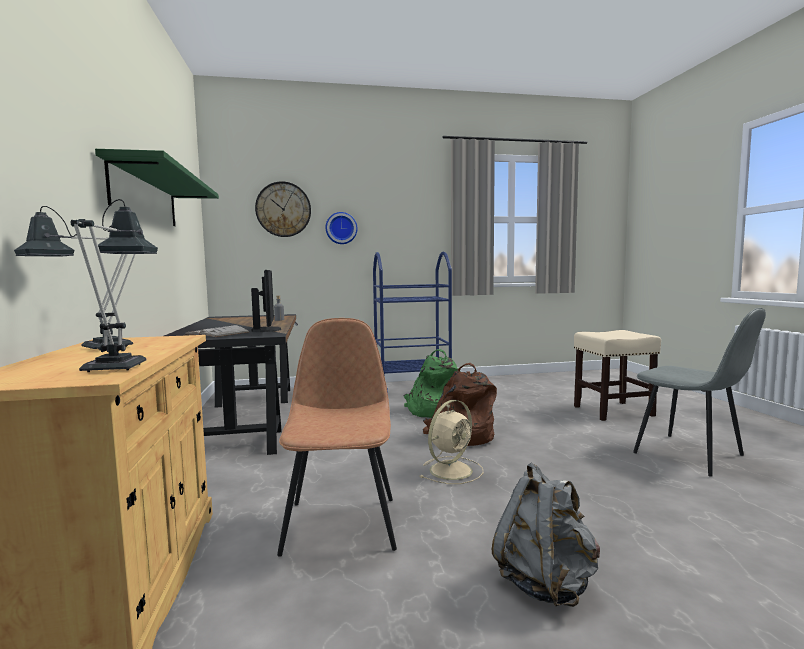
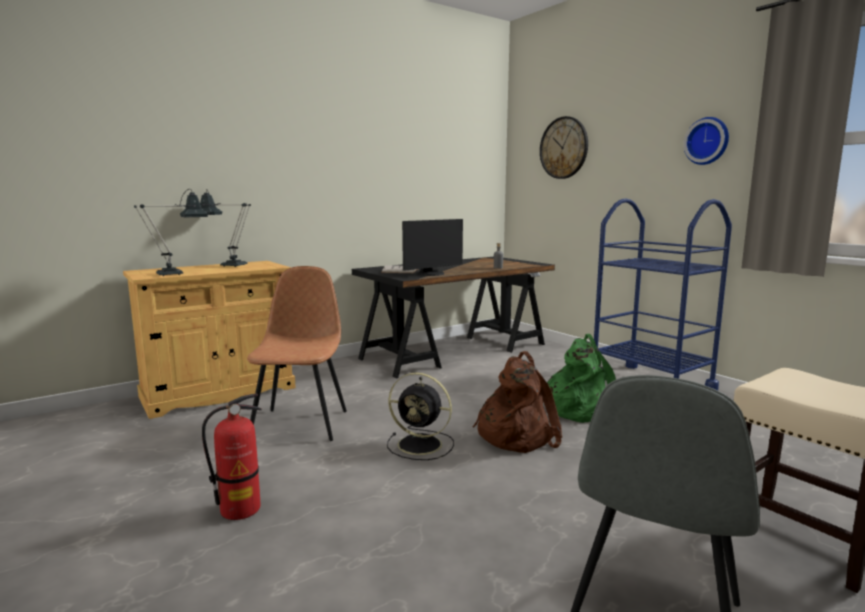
camera: 65 degrees right, 5 degrees up
green shelf [95,149,219,226] -> none
brown chair [277,318,397,556] -> brown chair turned 60 degrees counterclockwise [247,266,347,441]
wall clock [325,212,357,244] -> wall clock moved to [683,117,729,165]
beige fan [420,400,484,484] -> black fan [387,372,454,460]
grey backpack [492,463,600,607] -> fire extinguisher [202,394,262,520]

